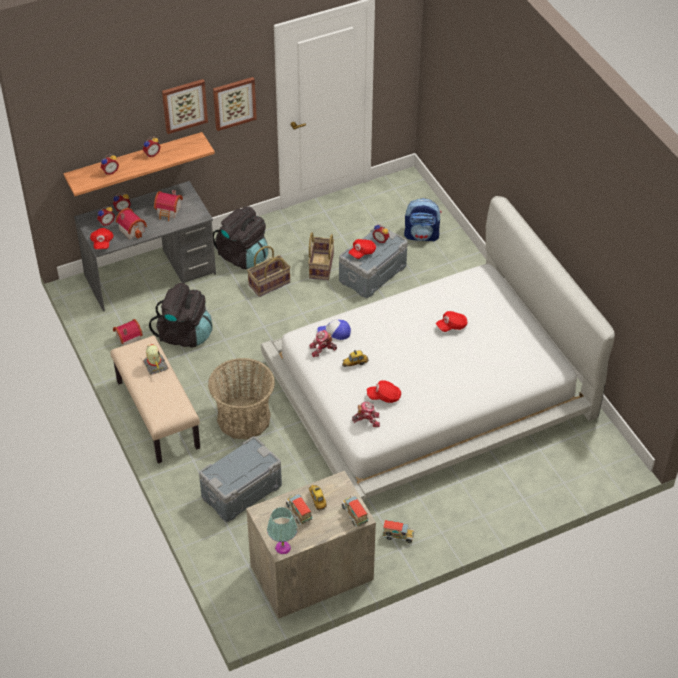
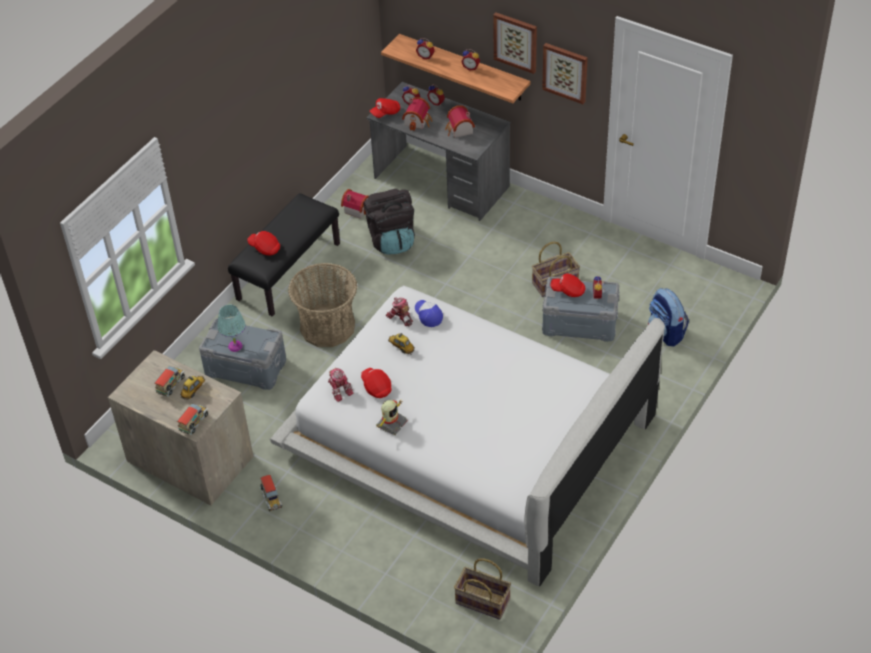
camera: 60 degrees right, 0 degrees up
beige bench [110,336,200,464] -> black bench [228,193,340,317]
toy robot [143,344,169,375] -> toy robot moved to [376,400,407,435]
black backpack [213,206,268,269] -> none
basket [247,246,291,297] -> basket moved to [454,558,511,620]
turquoise table lamp [267,507,297,554] -> turquoise table lamp moved to [218,305,246,352]
red cap [436,311,468,332] -> red cap moved to [247,231,280,256]

